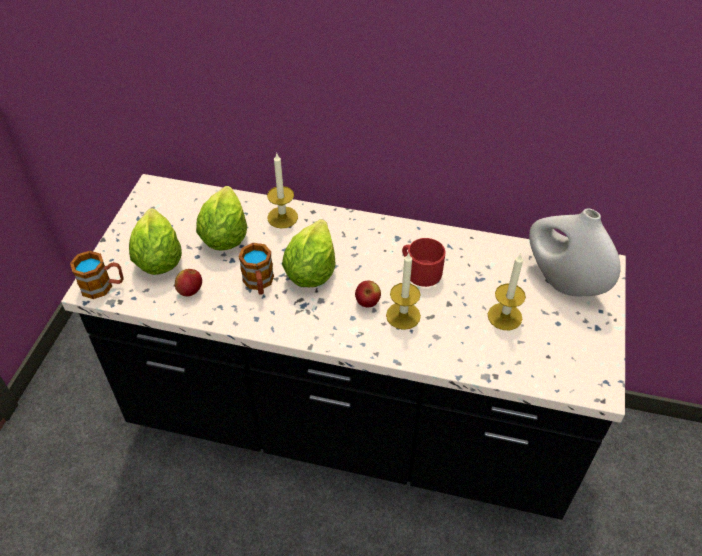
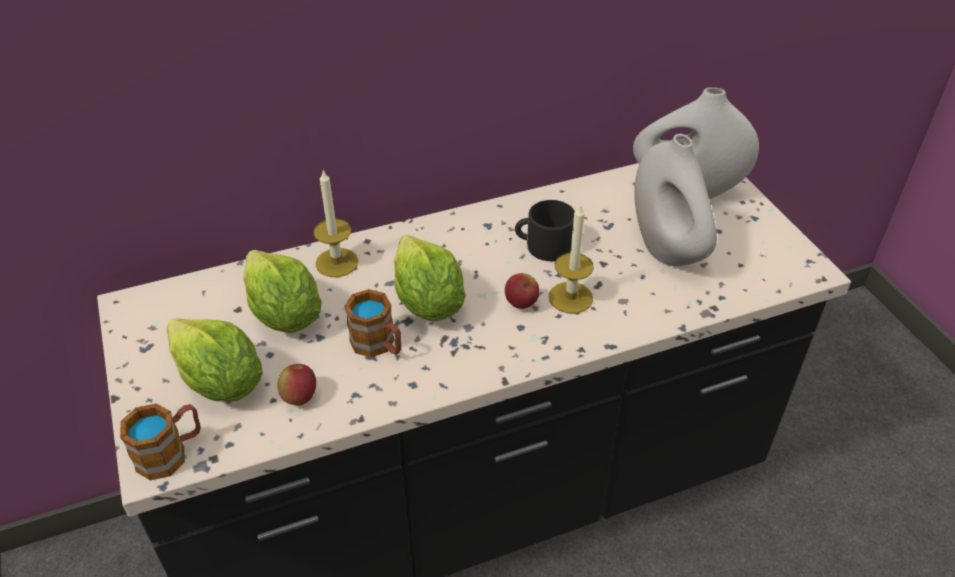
camera: 35 degrees left, 5 degrees down
red mug [402,238,445,287] -> black mug [515,200,575,261]
candle [488,254,526,330] -> white vase [634,134,717,267]

